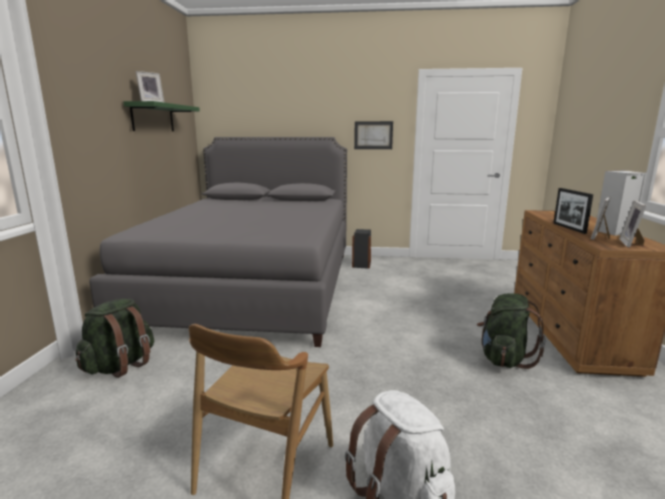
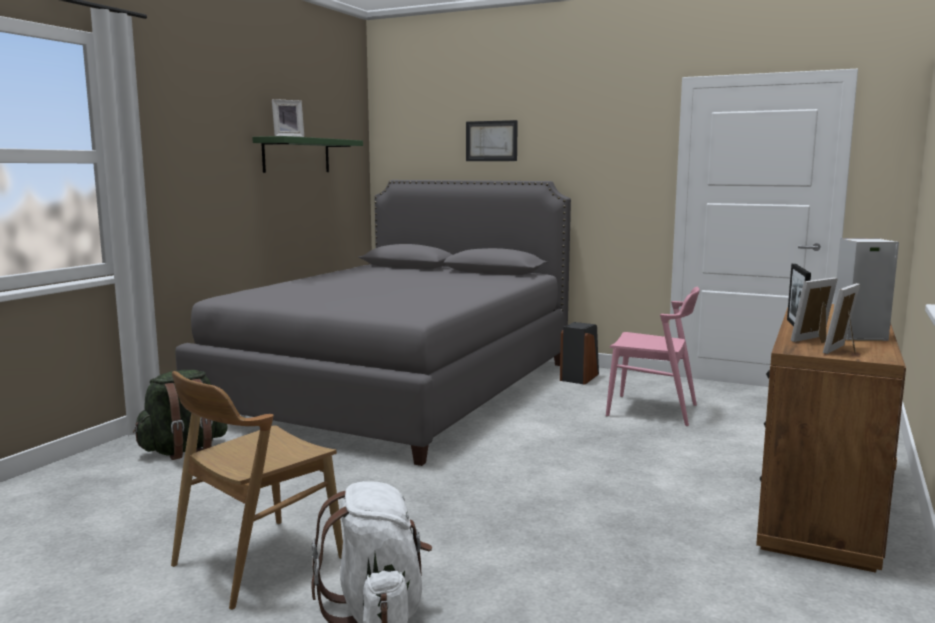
camera: 20 degrees right, 5 degrees down
picture [354,121,393,149] -> picture moved to [466,120,518,161]
green backpack [477,293,546,369] -> none
none -> pink chair [606,287,700,426]

